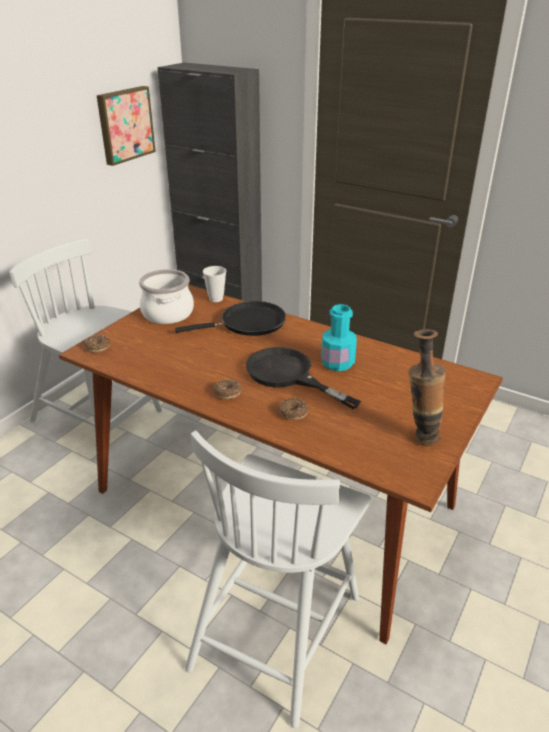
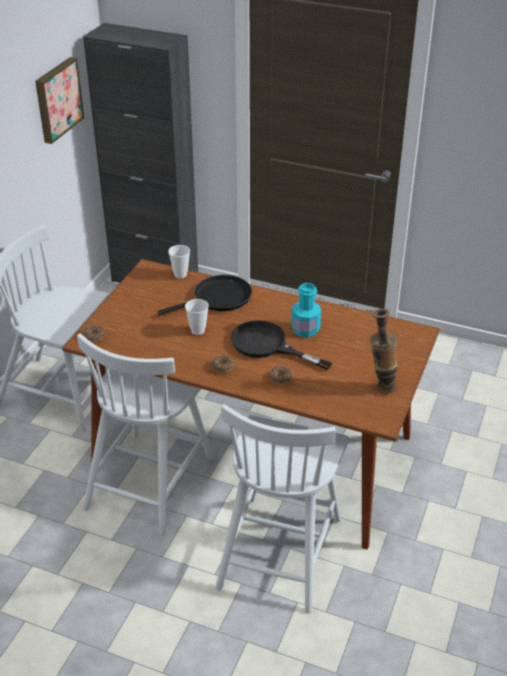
camera: 10 degrees left, 5 degrees up
cooking pot [139,269,194,324] -> none
none -> white chair [77,333,213,536]
none -> cup [185,299,209,335]

